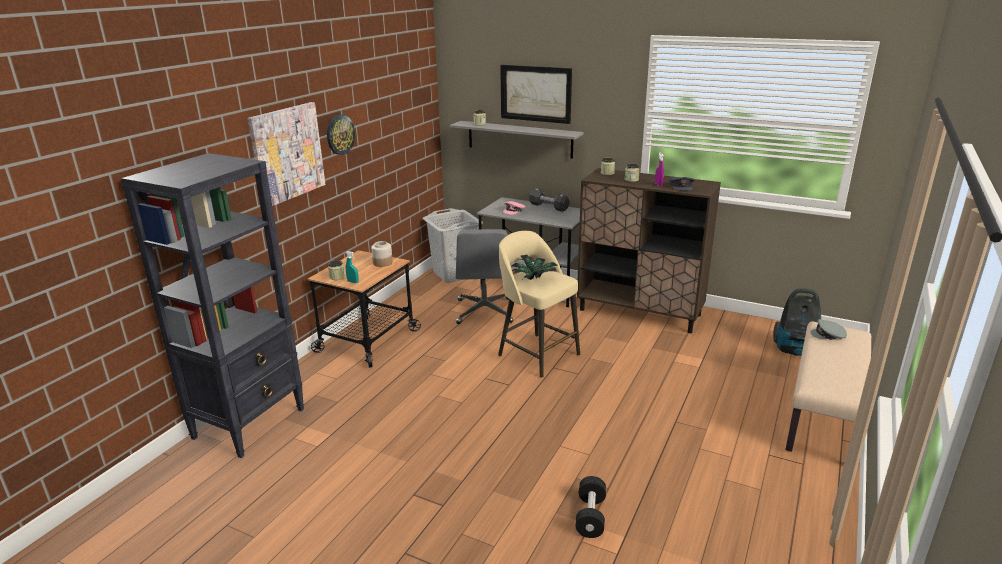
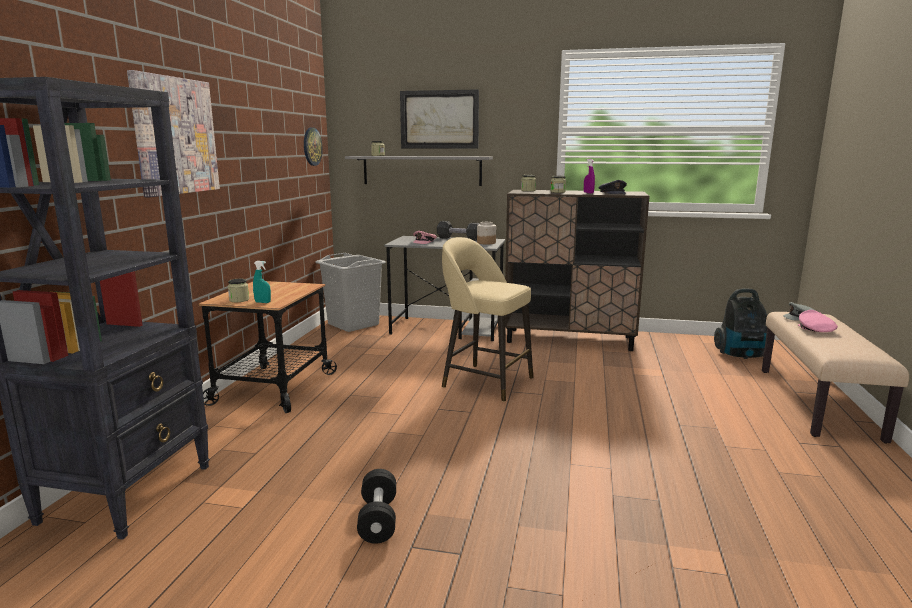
camera: 15 degrees left, 10 degrees down
wall clock [327,114,355,155] -> wall clock moved to [304,128,323,166]
jar [371,241,393,267] -> jar moved to [477,222,496,244]
grey office chair [456,229,513,324] -> none
potted plant [511,254,557,280] -> none
black dumbbell [576,476,606,538] -> black dumbbell moved to [357,469,396,544]
none -> pink cap [798,310,838,332]

